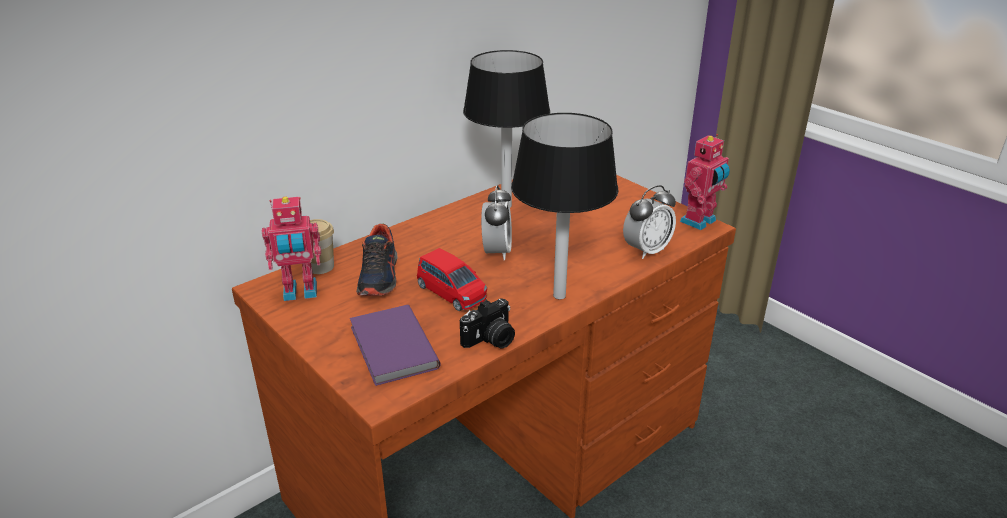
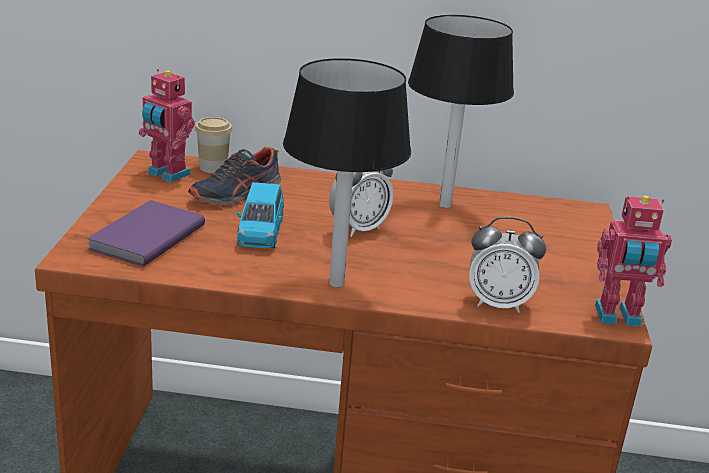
camera: 45 degrees right, 5 degrees down
red toy car [417,248,487,311] -> blue toy car [237,182,284,248]
camera [460,298,515,349] -> none

